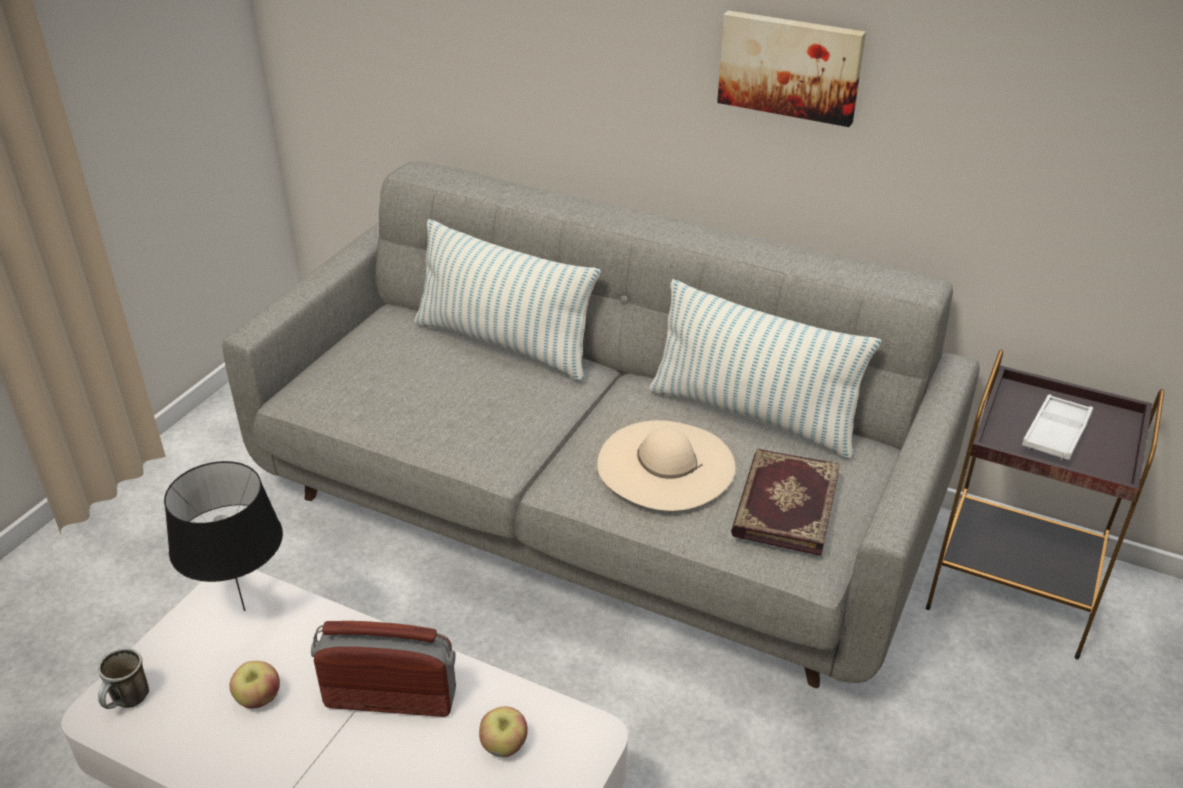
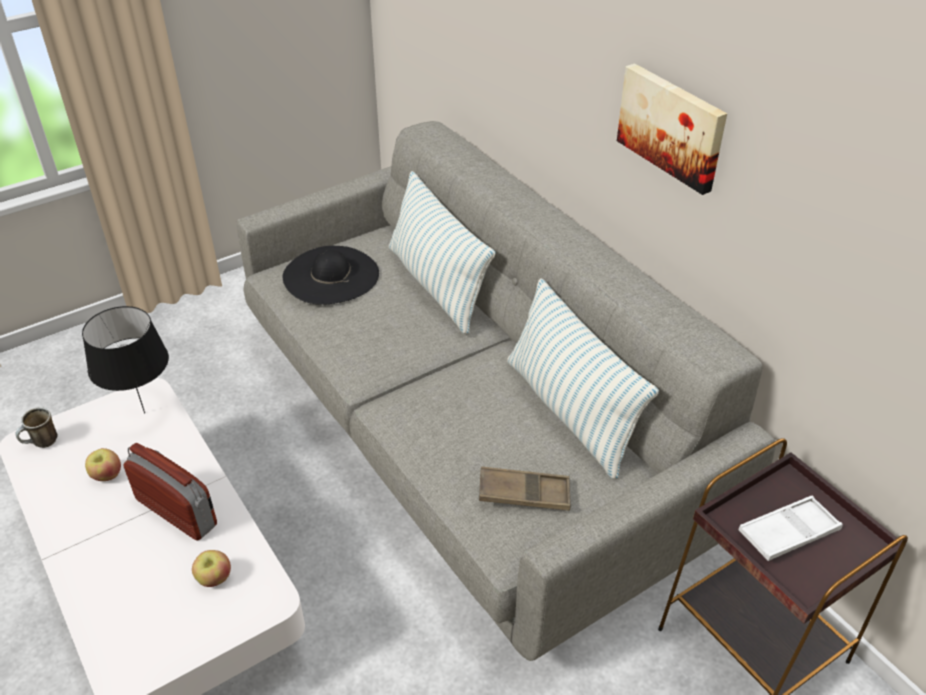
camera: 30 degrees right, 5 degrees up
beige hat [597,420,736,511] -> none
book [731,449,840,556] -> brown tray [479,466,571,511]
none -> black hat [282,246,379,305]

